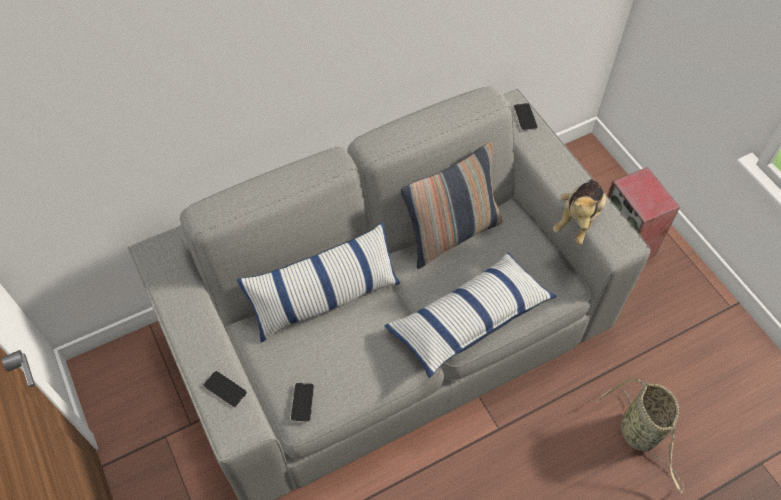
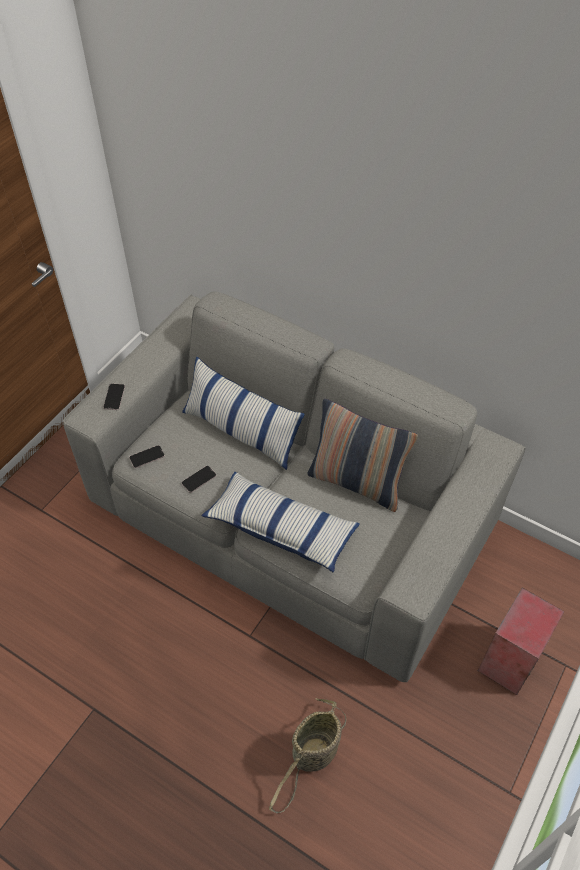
camera: 60 degrees right, 5 degrees down
phone [513,103,538,131] -> phone moved to [182,466,217,493]
plush toy [553,179,606,245] -> none

